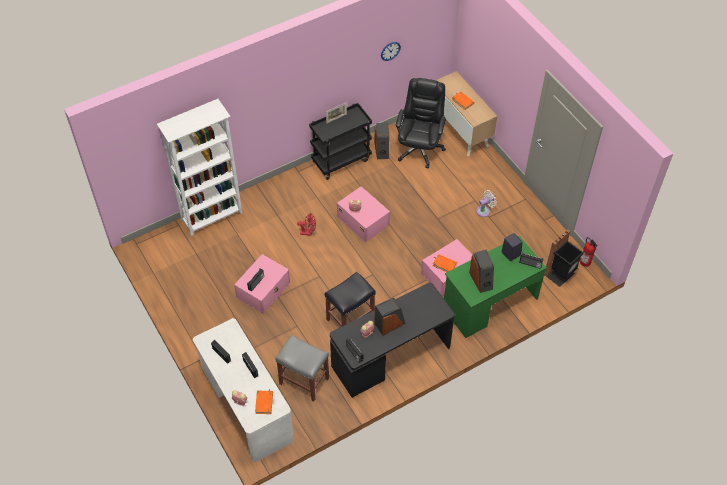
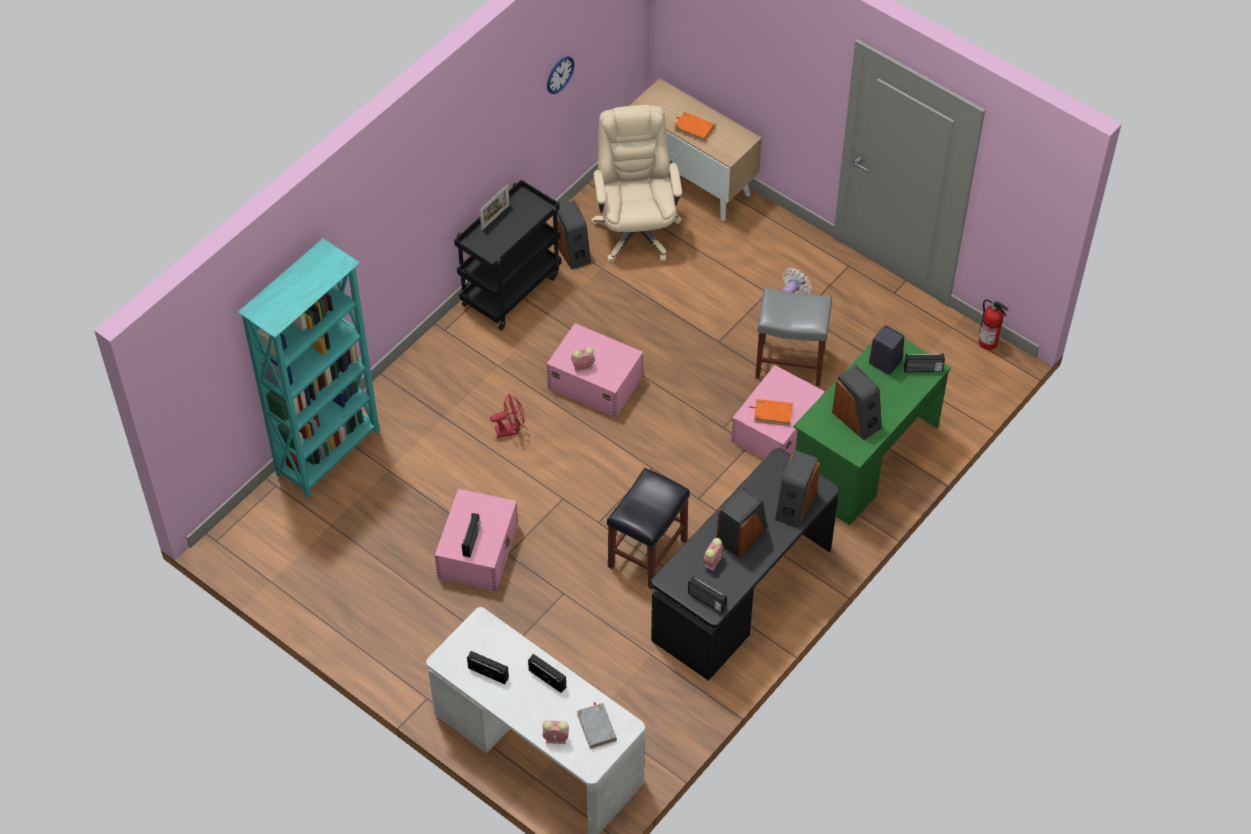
camera: 20 degrees left, 0 degrees up
white bookcase [157,99,242,236] -> turquoise bookcase [238,238,380,498]
orange book [255,389,273,414] -> grey book [577,702,617,749]
grey stool [276,335,329,402] -> grey stool moved to [755,288,832,386]
black office chair [396,78,446,169] -> beige office chair [591,105,682,262]
black trash can [544,229,583,287] -> none
none -> speaker [775,450,820,528]

